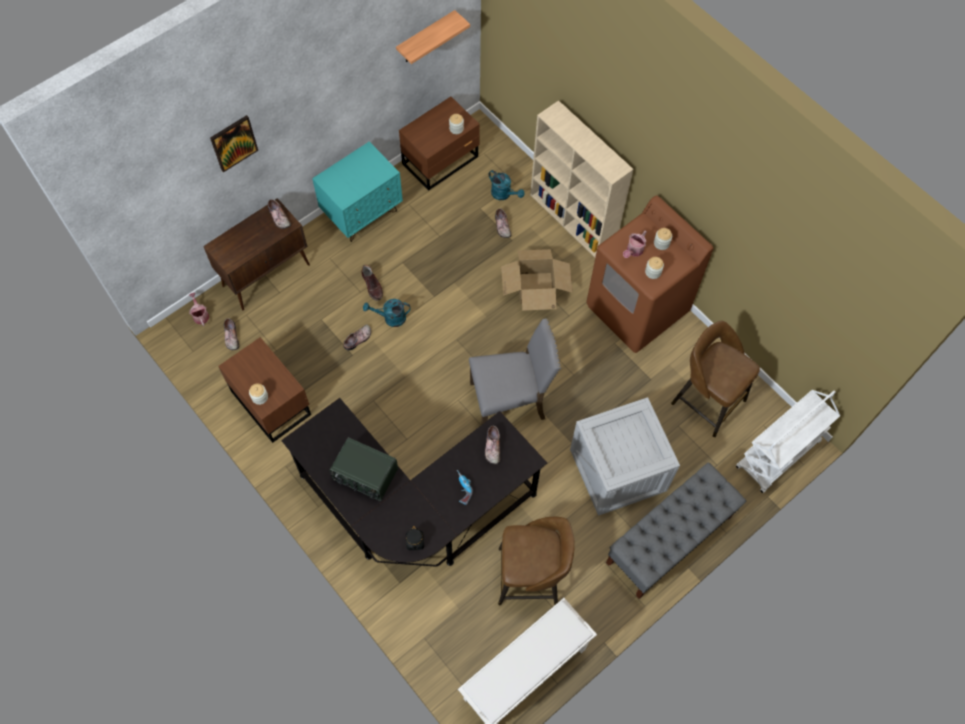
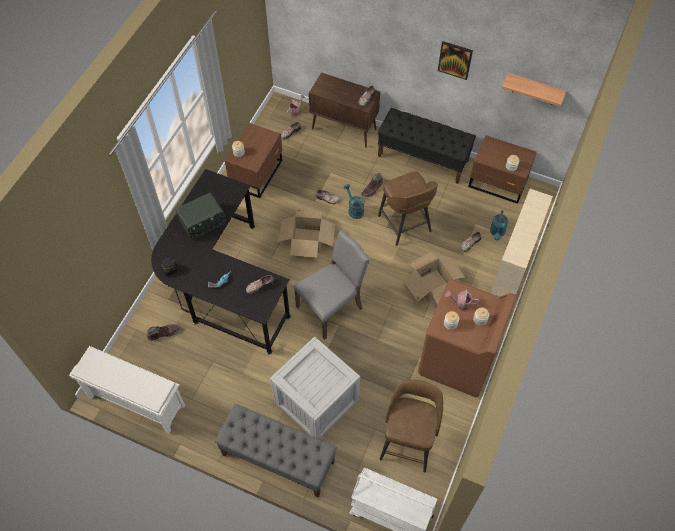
camera: 65 degrees right, 5 degrees down
picture [210,115,258,172] -> picture moved to [438,41,473,80]
turquoise nightstand [312,142,403,242] -> black bench [378,108,476,184]
radio [330,437,398,501] -> radio turned 120 degrees counterclockwise [176,193,226,240]
grey chair [469,318,561,424] -> grey chair turned 90 degrees counterclockwise [293,230,370,340]
brown stool [498,517,575,605] -> brown stool moved to [378,171,438,246]
none -> brown boot [147,324,180,341]
none -> cardboard box [278,210,335,258]

